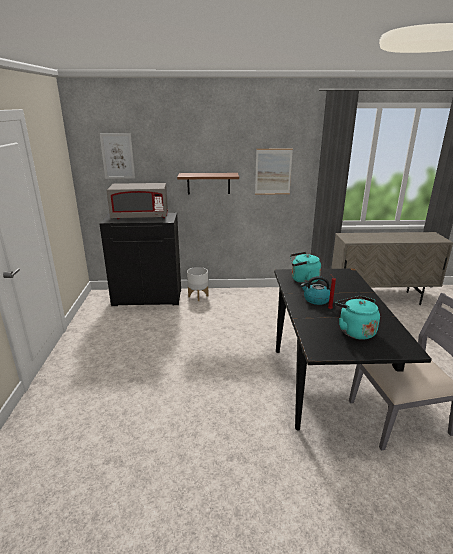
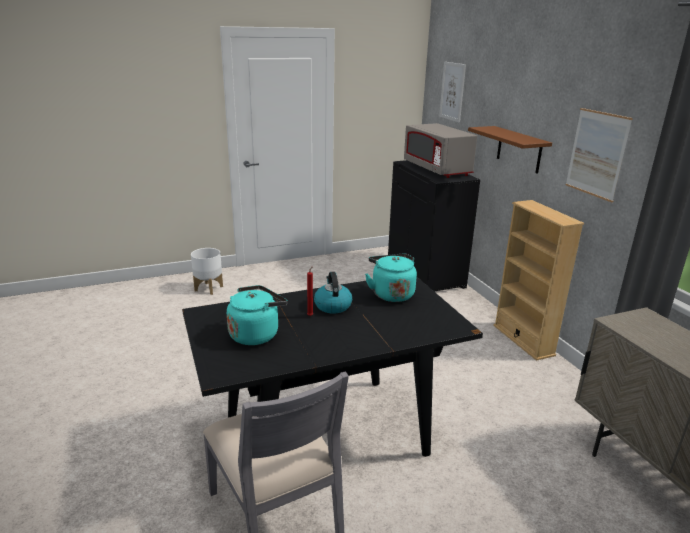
camera: 70 degrees right, 0 degrees up
white planter [187,267,209,301] -> white planter moved to [191,248,223,295]
none -> beige bookcase [493,200,584,361]

